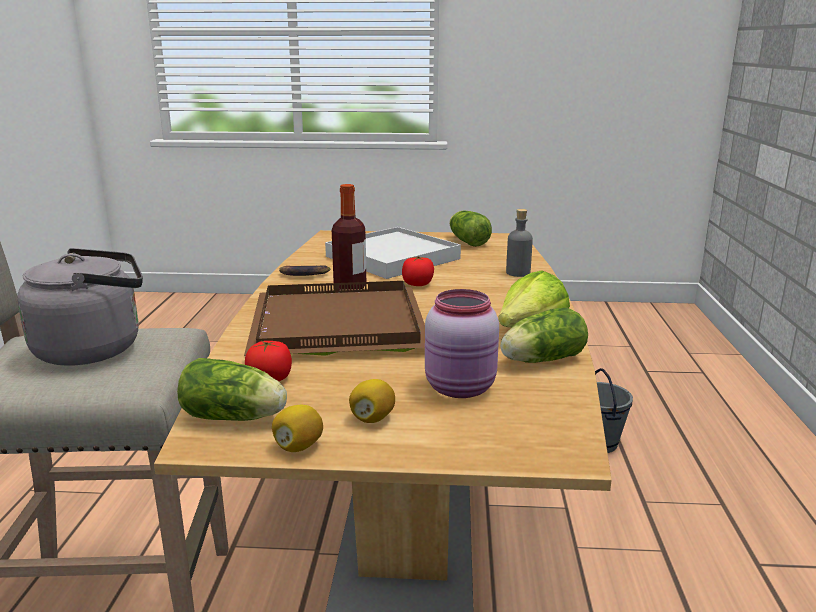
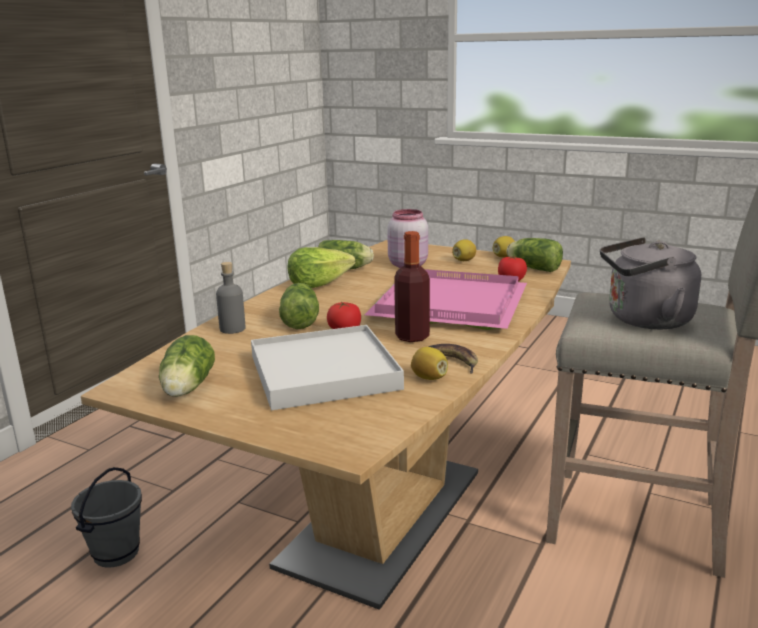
camera: 155 degrees left, 0 degrees up
brown tray [244,281,425,356] -> pink tray [364,269,527,330]
none -> lettuce [279,283,319,329]
none -> lemon [411,347,448,380]

